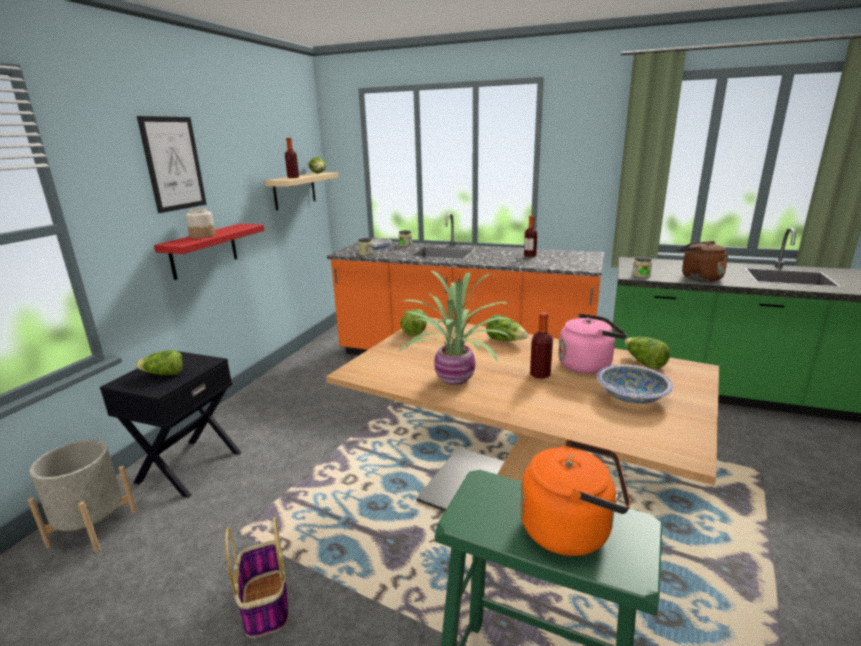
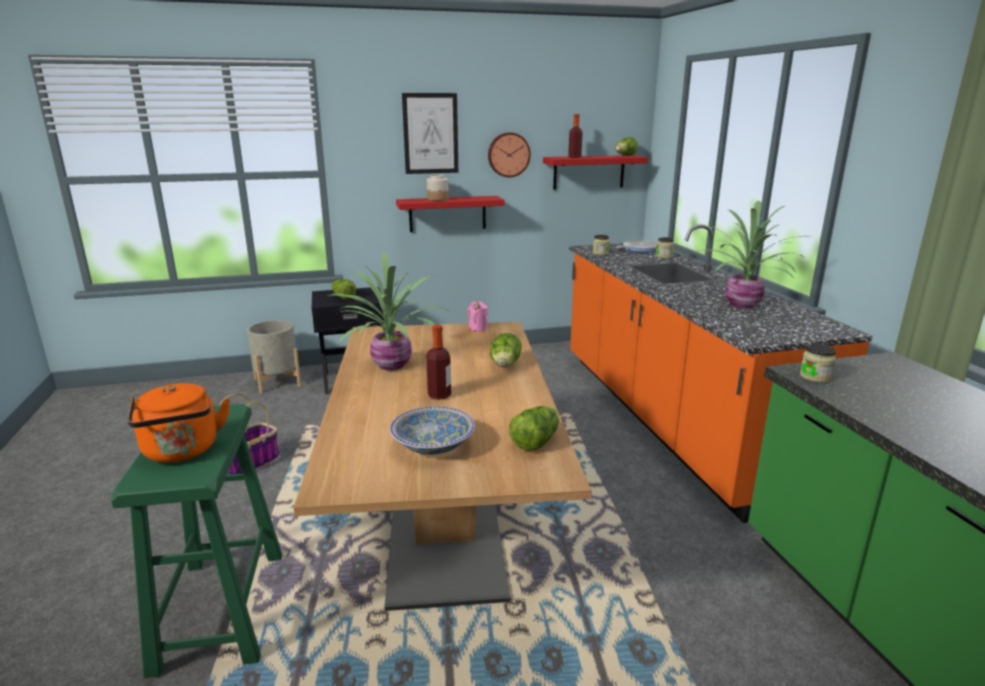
camera: 55 degrees right, 0 degrees up
beige shelf [265,173,338,210] -> red shelf [543,155,648,190]
lettuce [400,309,428,336] -> pink candle [468,301,488,332]
bottle [524,216,537,257] -> potted plant [697,201,810,309]
pink kettle [558,313,627,374] -> none
brown kettle [678,241,728,282] -> none
none -> wall clock [488,132,531,177]

